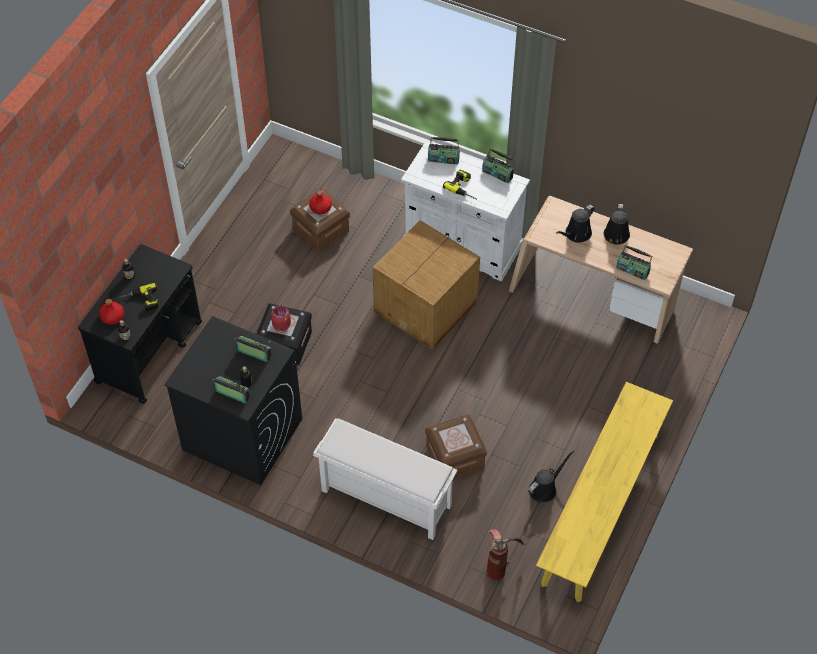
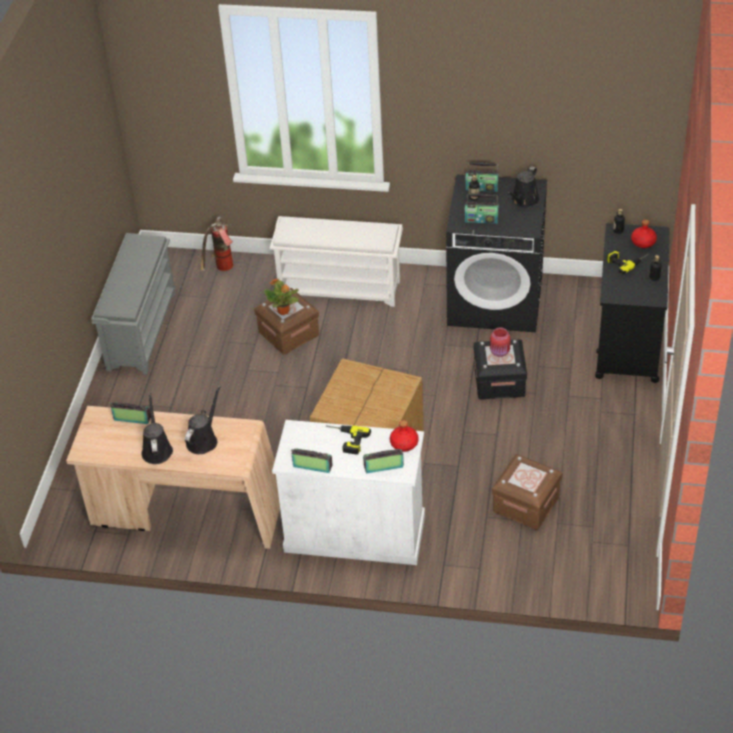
camera: 165 degrees right, 10 degrees down
red bottle [309,190,332,214] -> red bottle moved to [390,420,419,452]
black watering can [528,450,574,502] -> black watering can moved to [507,166,539,208]
yellow bench [536,382,673,602] -> grey shoe rack [91,233,176,375]
none -> potted plant [264,278,299,315]

